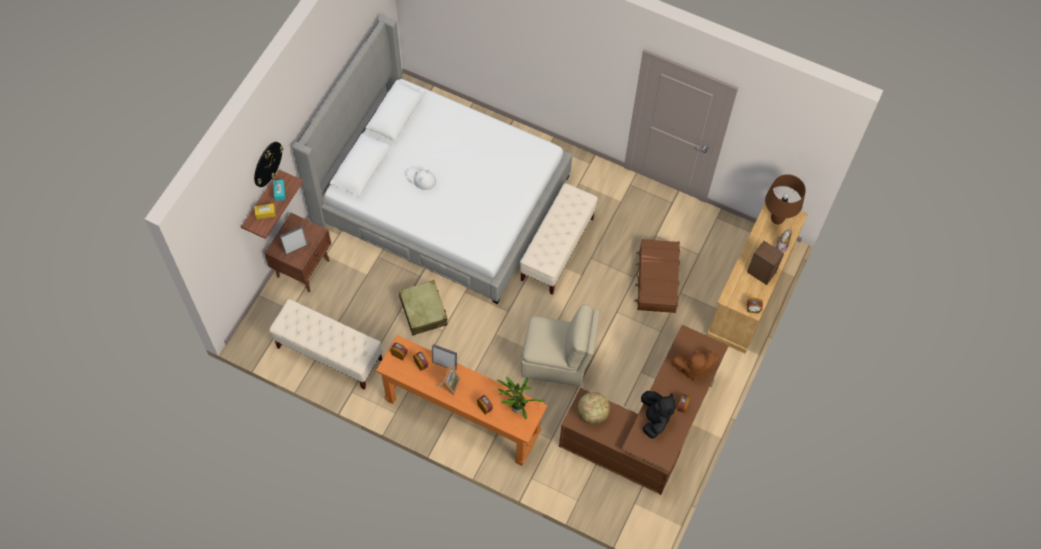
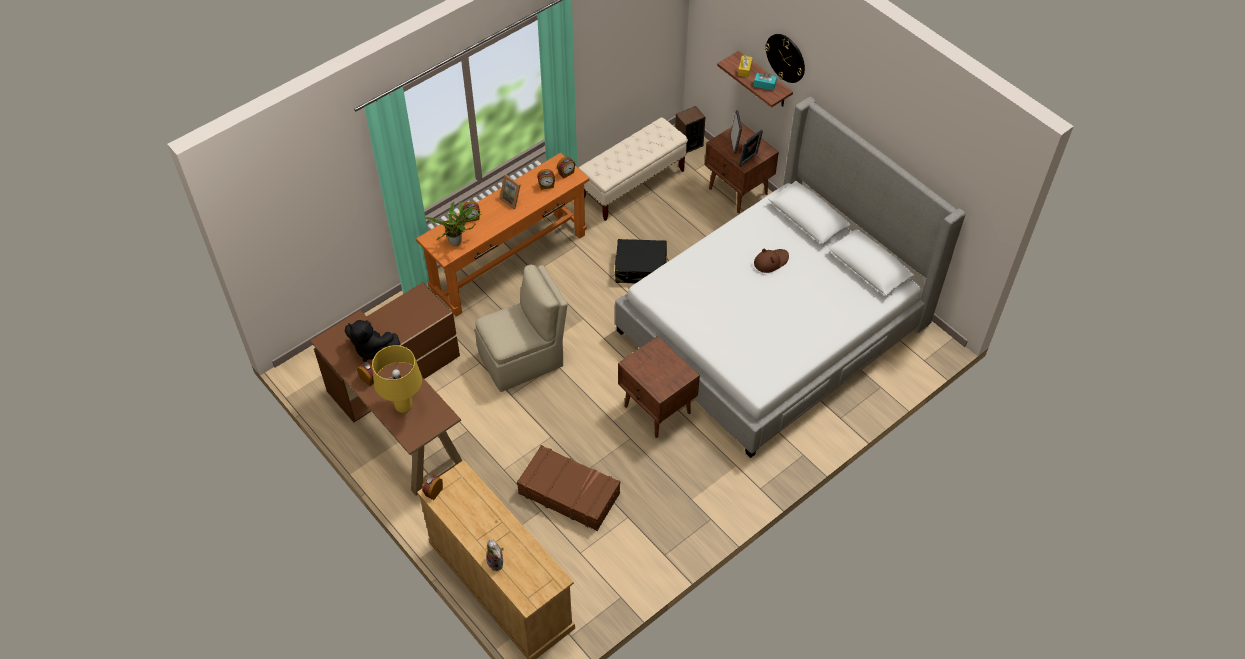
camera: 115 degrees right, 10 degrees down
beige suitcase [399,280,448,336] -> black suitcase [615,239,669,283]
white hat [406,168,436,190] -> brown hat [754,248,789,273]
picture frame [432,344,457,371] -> picture frame moved to [739,130,763,167]
beige bench [520,183,598,295] -> brown nightstand [618,336,700,438]
beige chair [521,304,600,386] -> beige chair turned 150 degrees counterclockwise [475,264,568,392]
globe [578,392,610,424] -> none
brown plush toy [671,350,719,382] -> yellow table lamp [372,345,422,413]
speaker [747,241,784,285] -> speaker moved to [675,106,705,153]
brown table lamp [765,174,806,224] -> none

